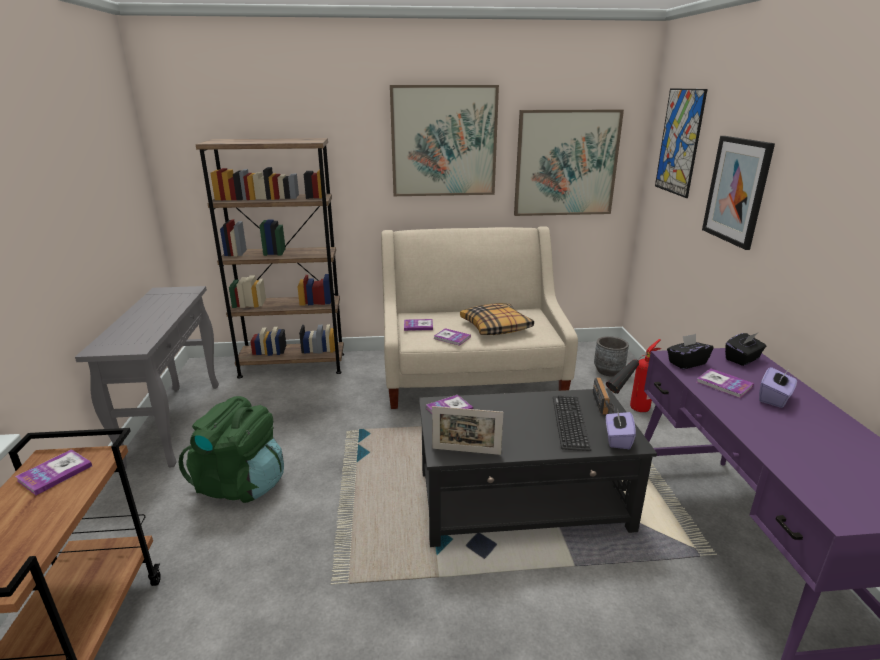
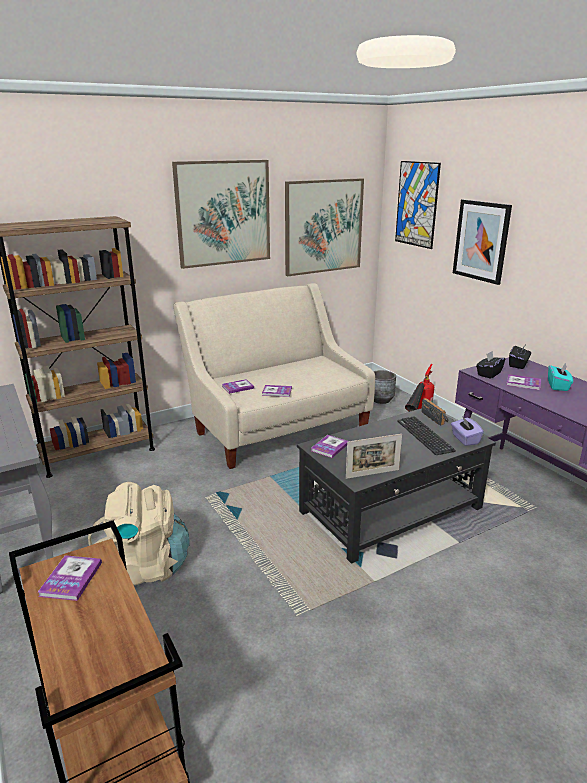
camera: 25 degrees left, 0 degrees up
green backpack [178,396,284,503] -> beige backpack [88,482,190,585]
pillow [460,303,534,335] -> none
purple tissue box [759,367,797,408] -> turquoise tissue box [548,362,573,391]

